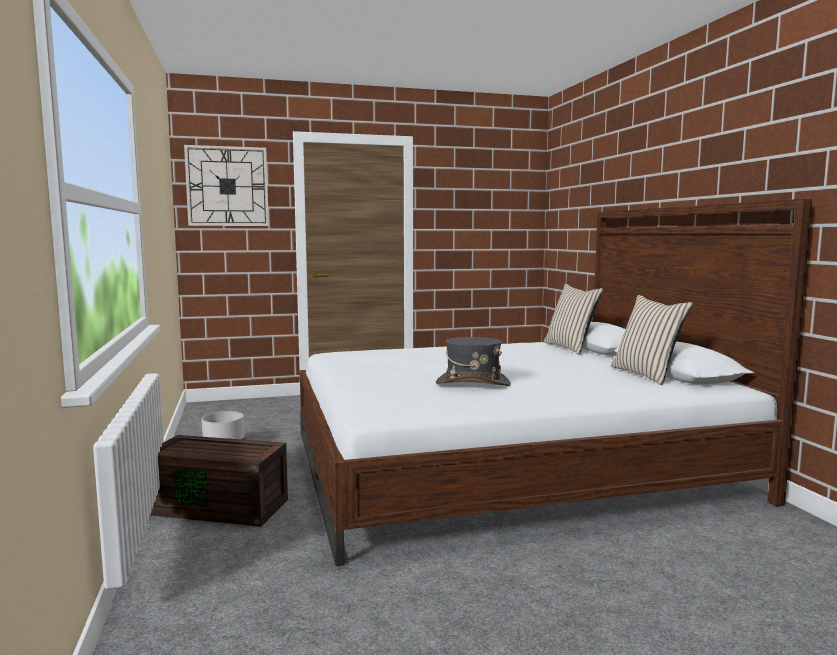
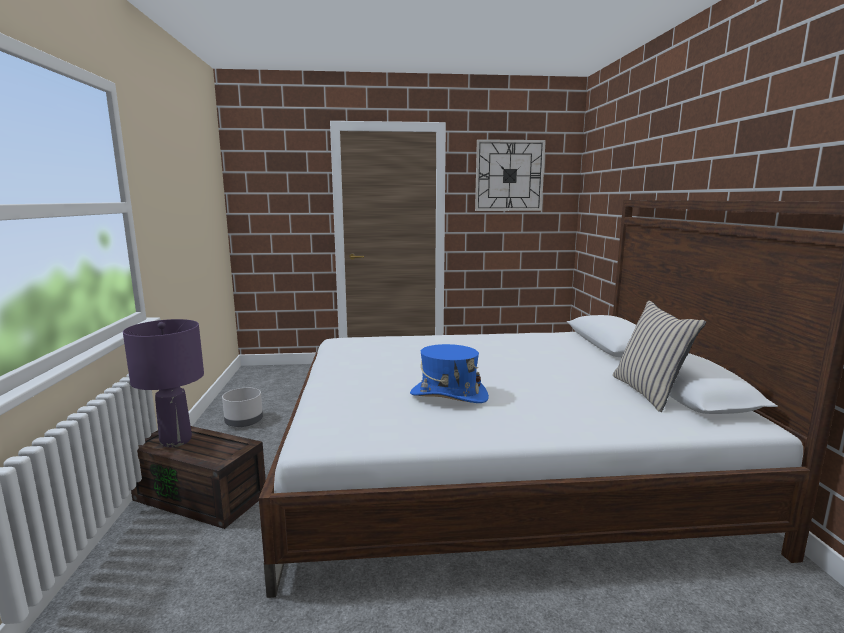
camera: 10 degrees right, 5 degrees up
wall clock [184,145,269,226] -> wall clock moved to [475,139,546,211]
grey hat [436,337,511,386] -> blue hat [410,344,489,403]
beige pillow [544,284,603,355] -> none
none -> purple table lamp [123,319,204,447]

